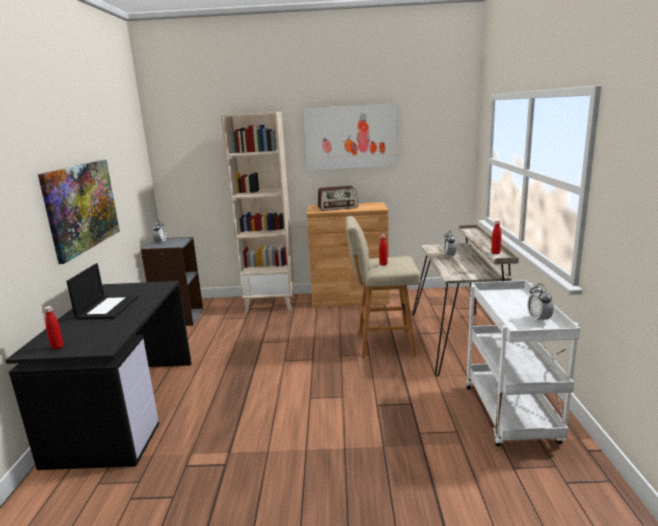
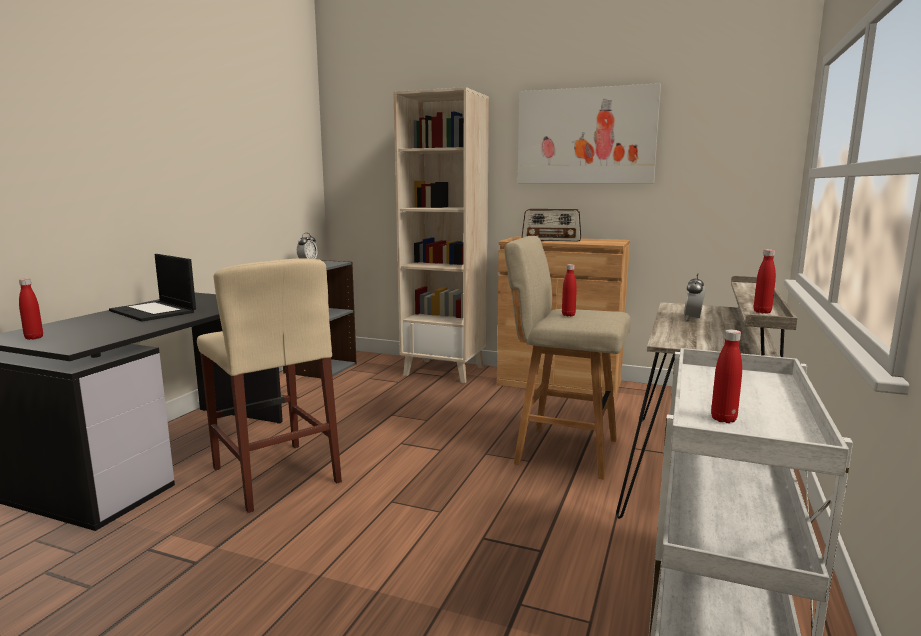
camera: 20 degrees right, 5 degrees down
picture [38,160,120,264] -> none
laptop [66,263,139,319] -> laptop turned 105 degrees clockwise [109,254,196,322]
alarm clock [527,284,554,324] -> none
none -> beige stool [197,258,342,513]
none -> red bottle [711,330,742,423]

